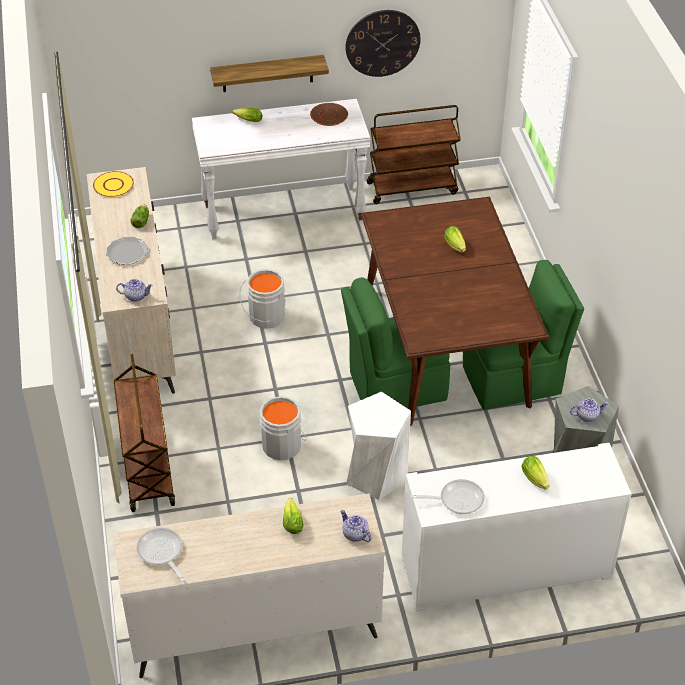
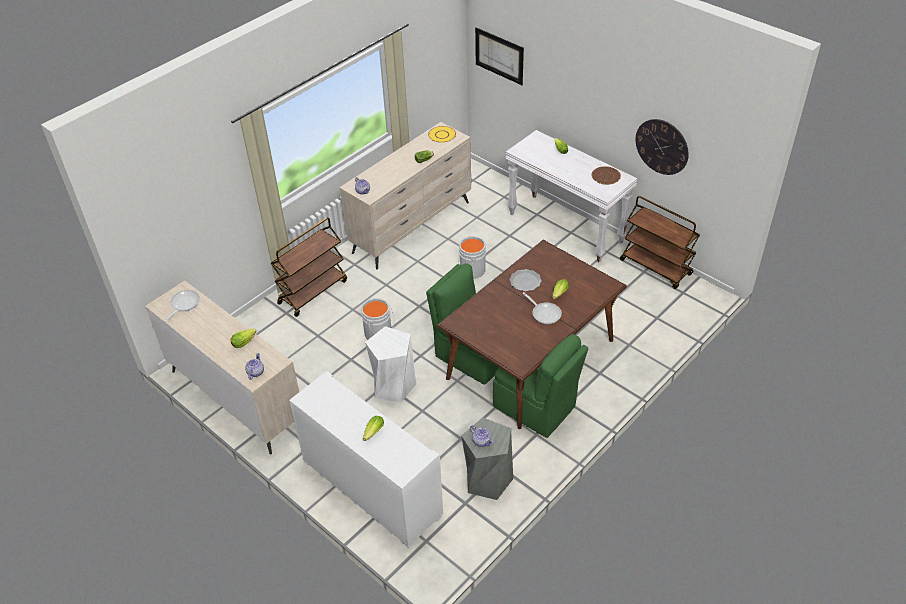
camera: 55 degrees right, 0 degrees up
plate [106,237,148,265] -> plate moved to [509,269,542,291]
shelf [210,55,329,92] -> none
frying pan [411,479,485,514] -> frying pan moved to [522,292,562,324]
none -> picture [475,27,524,85]

